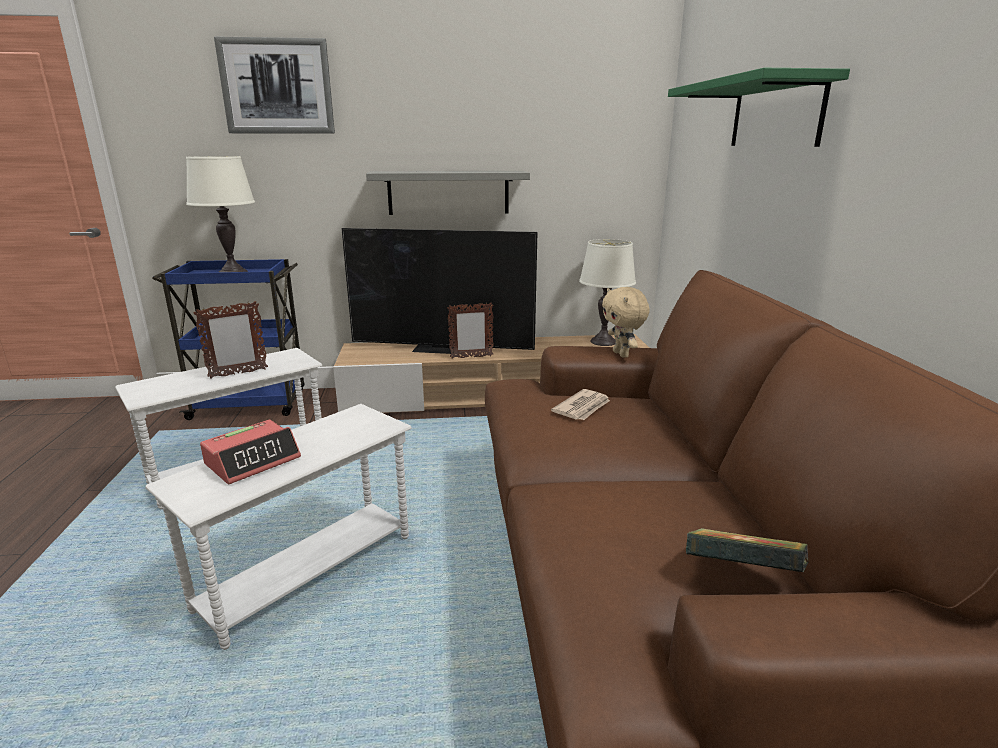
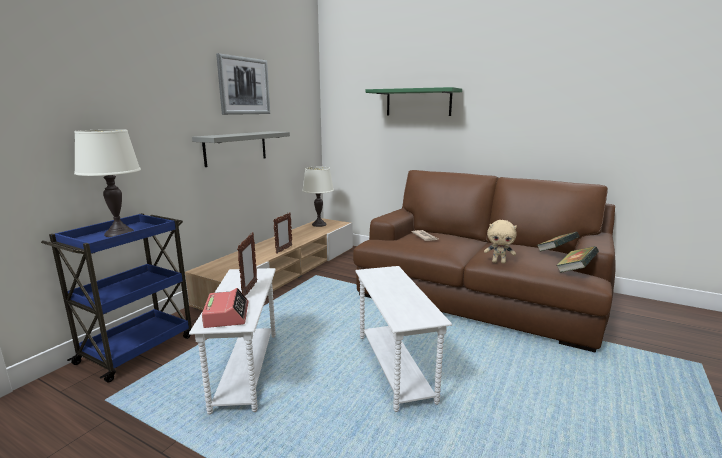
camera: 55 degrees left, 5 degrees down
alarm clock [200,420,301,484] -> alarm clock moved to [202,288,248,328]
picture [214,37,335,134] -> picture moved to [216,53,270,115]
television [341,228,537,354] -> none
beige plush toy [602,287,649,358] -> beige plush toy moved to [484,220,517,264]
none -> book [556,246,599,273]

